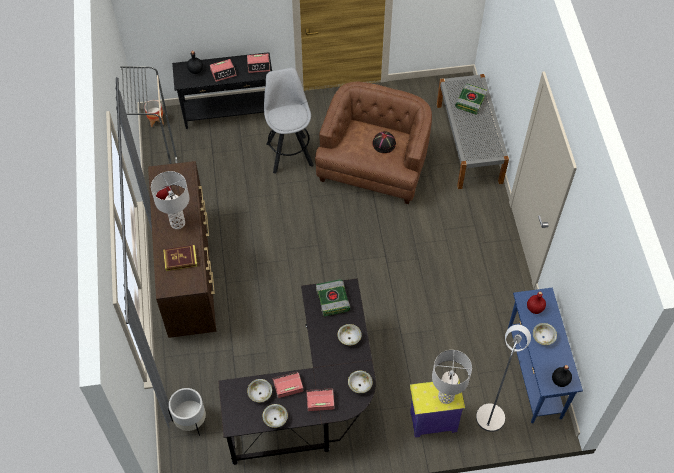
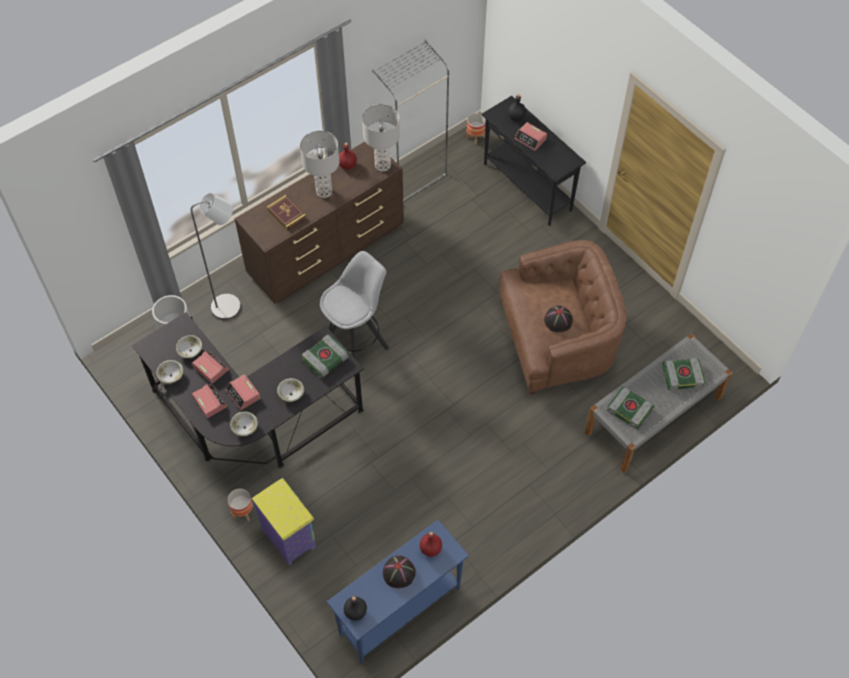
camera: 60 degrees right, 0 degrees up
alarm clock [247,54,270,73] -> alarm clock moved to [225,374,260,410]
grey stool [264,68,314,174] -> grey stool moved to [320,251,389,358]
white table lamp [432,350,472,404] -> white table lamp moved to [362,104,400,172]
grey floor lamp [476,325,531,432] -> grey floor lamp moved to [191,193,241,320]
bowl [533,323,557,345] -> black hat [383,556,416,588]
none -> planter [227,489,254,521]
none -> book [607,387,654,430]

